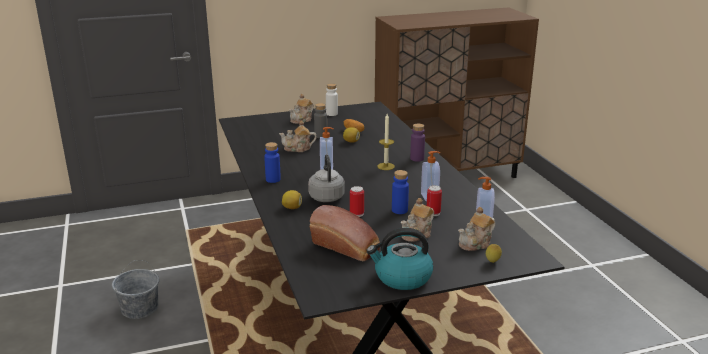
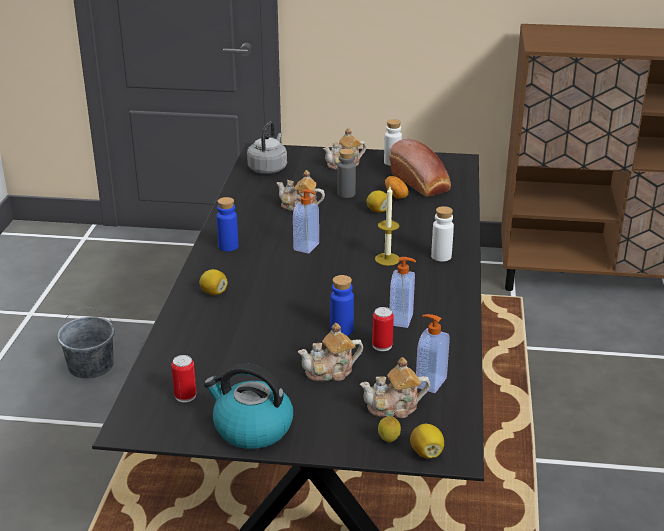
camera: 25 degrees right, 5 degrees up
grey kettle [308,154,345,202] -> grey kettle moved to [247,122,287,174]
bread [310,205,380,261] -> bread moved to [389,139,451,197]
can [350,186,364,217] -> can moved to [171,355,197,403]
purple bottle [410,124,425,162] -> white bottle [431,206,454,262]
none -> lemon [410,424,444,459]

